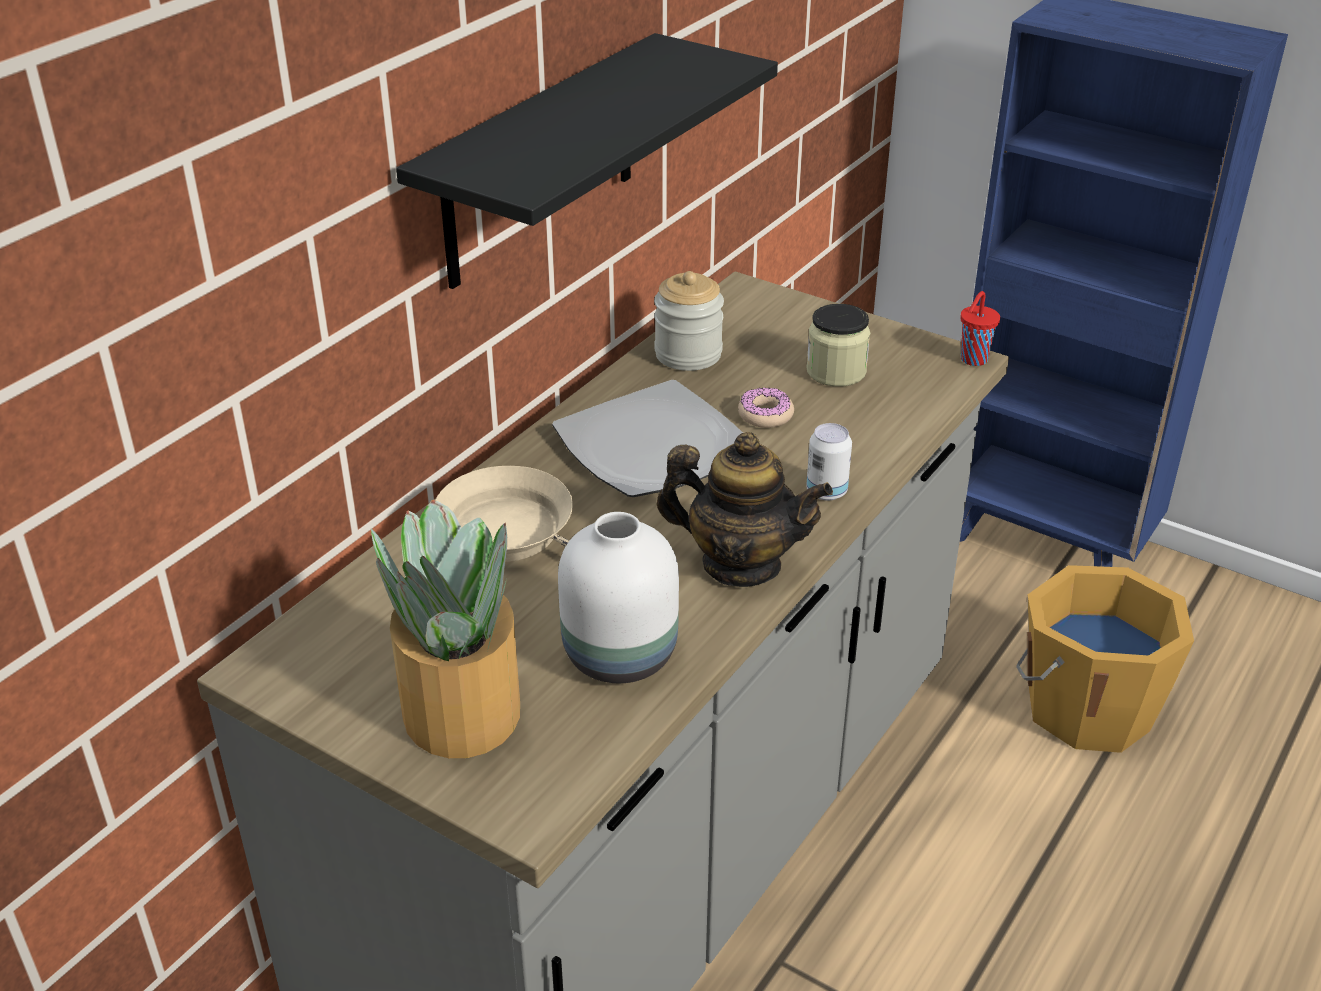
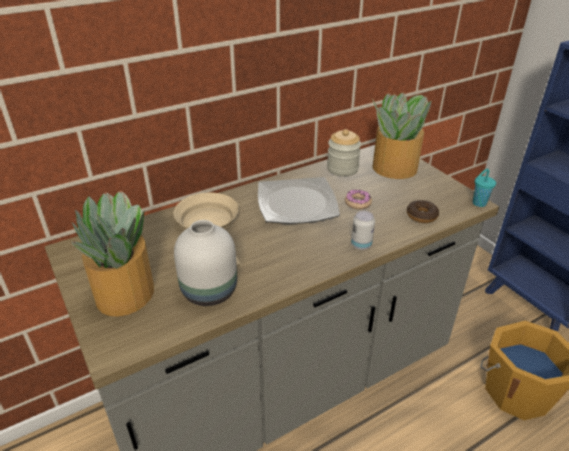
camera: 25 degrees right, 0 degrees up
black shelf [396,33,778,289] -> none
teapot [656,432,833,587] -> none
jar [806,304,870,387] -> none
red cup [960,291,1000,366] -> turquoise cup [472,169,496,207]
none -> potted plant [372,92,432,179]
none -> donut [407,200,439,223]

